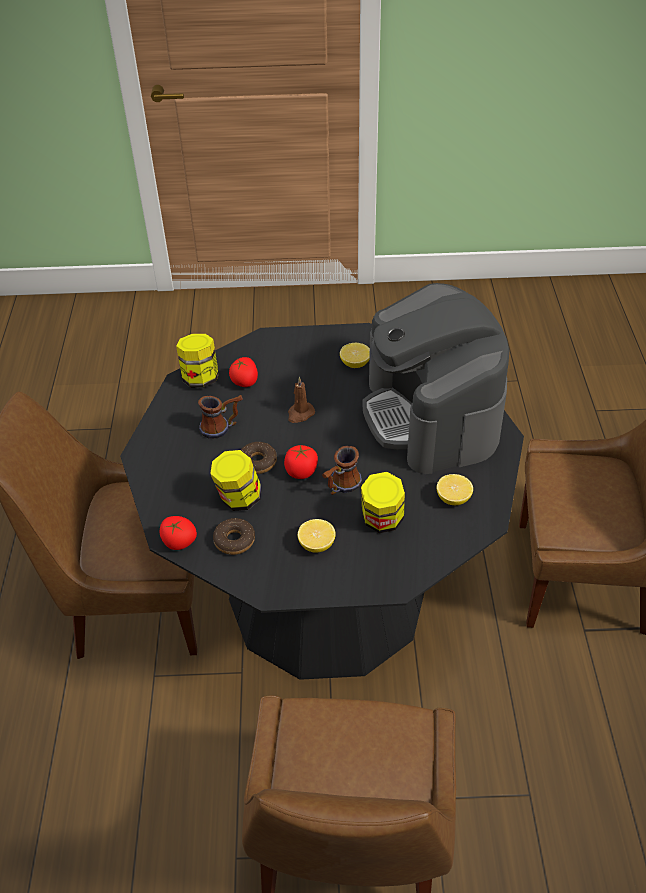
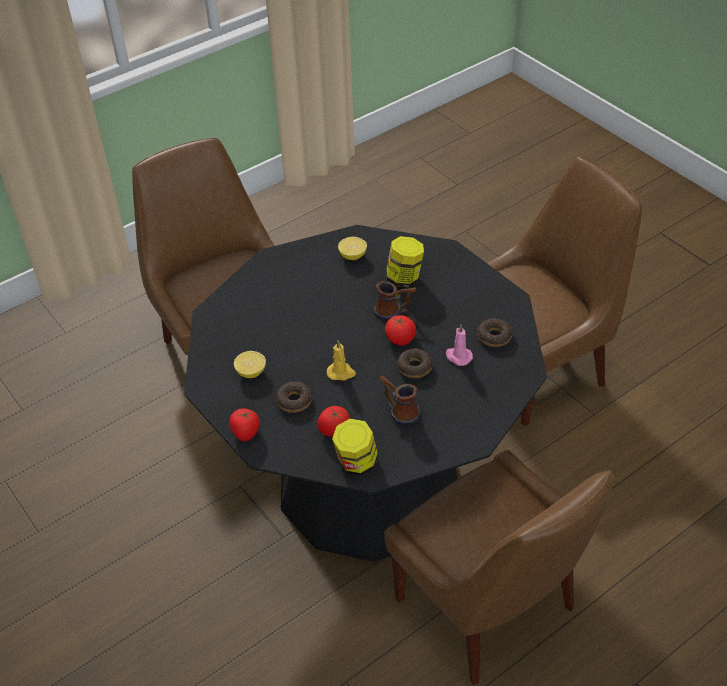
camera: 125 degrees left, 0 degrees up
tomato [160,516,197,550] -> tomato moved to [229,408,260,441]
jar [210,450,262,511] -> pink candle [446,324,473,366]
brown candle [288,377,315,423] -> yellow candle [327,340,356,381]
lemon [298,519,336,553] -> none
coffee machine [362,283,509,474] -> none
none -> donut [276,382,312,413]

